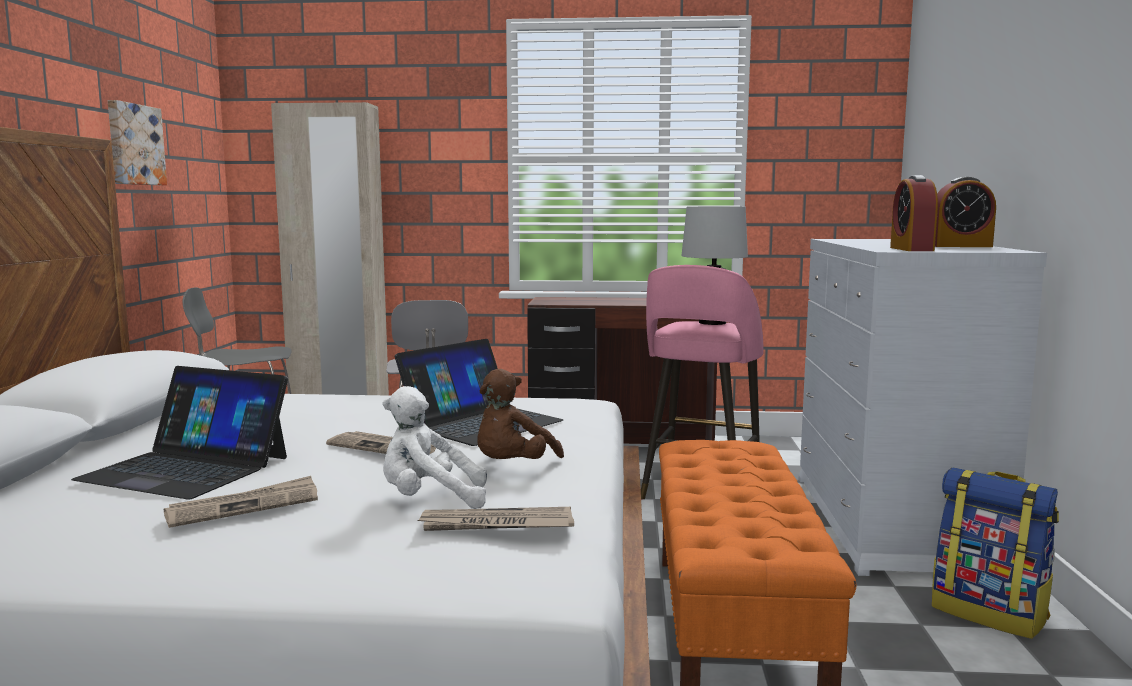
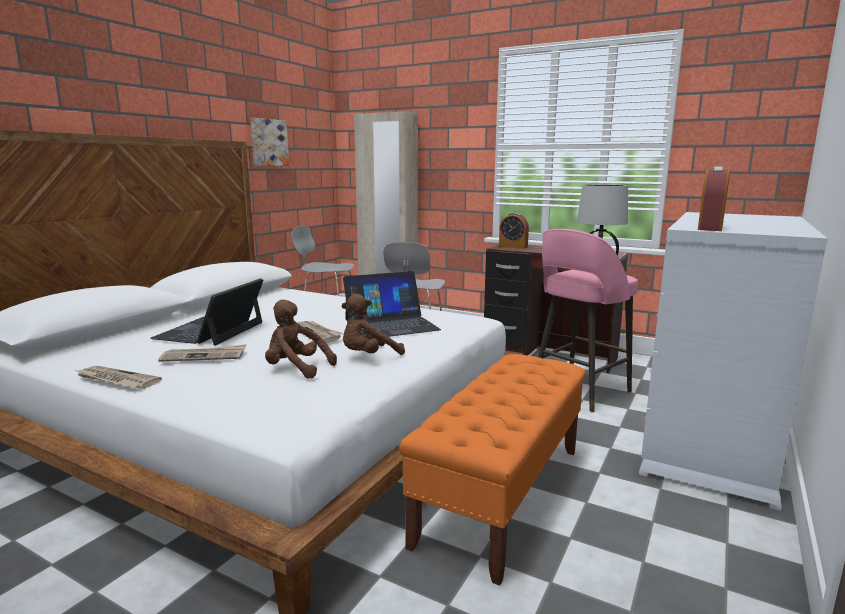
camera: 25 degrees right, 5 degrees up
laptop [71,366,288,500] -> laptop turned 60 degrees clockwise [151,278,263,346]
white plush toy [382,386,487,509] -> brown plush toy [265,299,337,379]
newspaper [417,507,574,531] -> newspaper moved to [77,366,162,389]
backpack [932,468,1059,639] -> none
alarm clock [935,177,996,247] -> alarm clock moved to [499,213,529,249]

